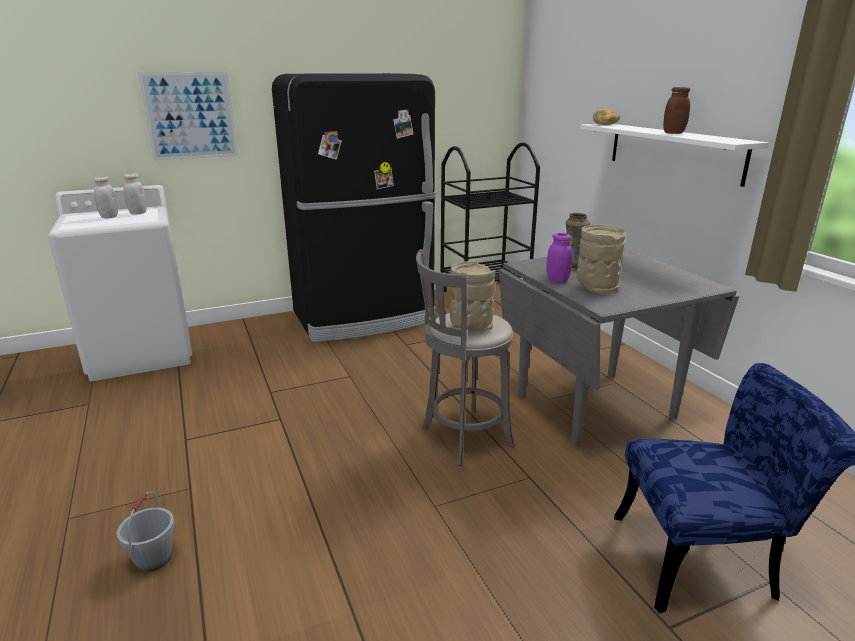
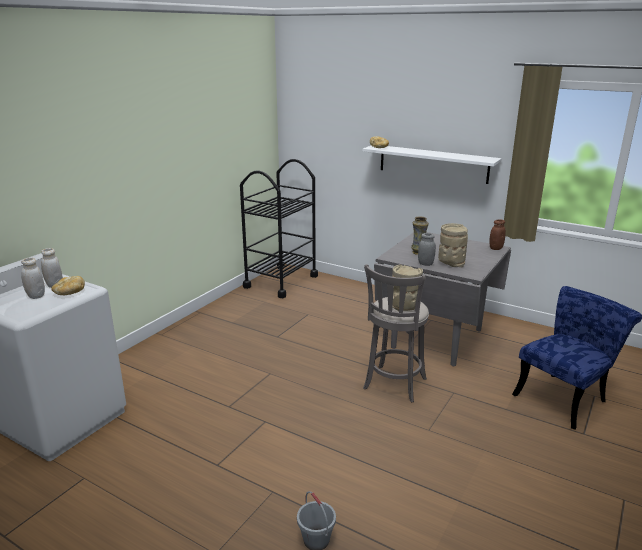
camera: 35 degrees left, 0 degrees up
picture [138,72,238,161] -> none
black fridge [272,73,436,342] -> none
purple jar [546,233,573,283] -> grey jar [418,233,436,266]
brown jar [663,87,690,134] -> brown jar moved to [489,219,506,250]
none -> bread [51,276,85,295]

